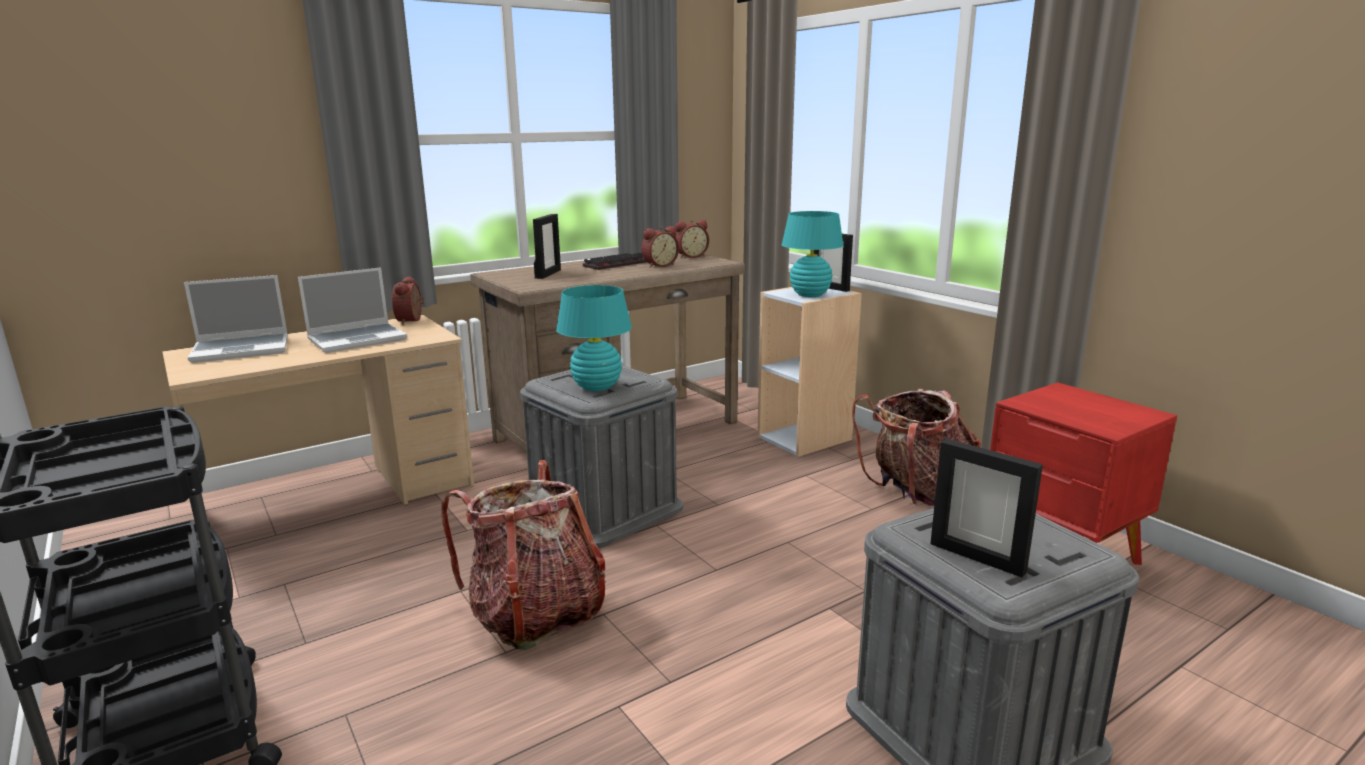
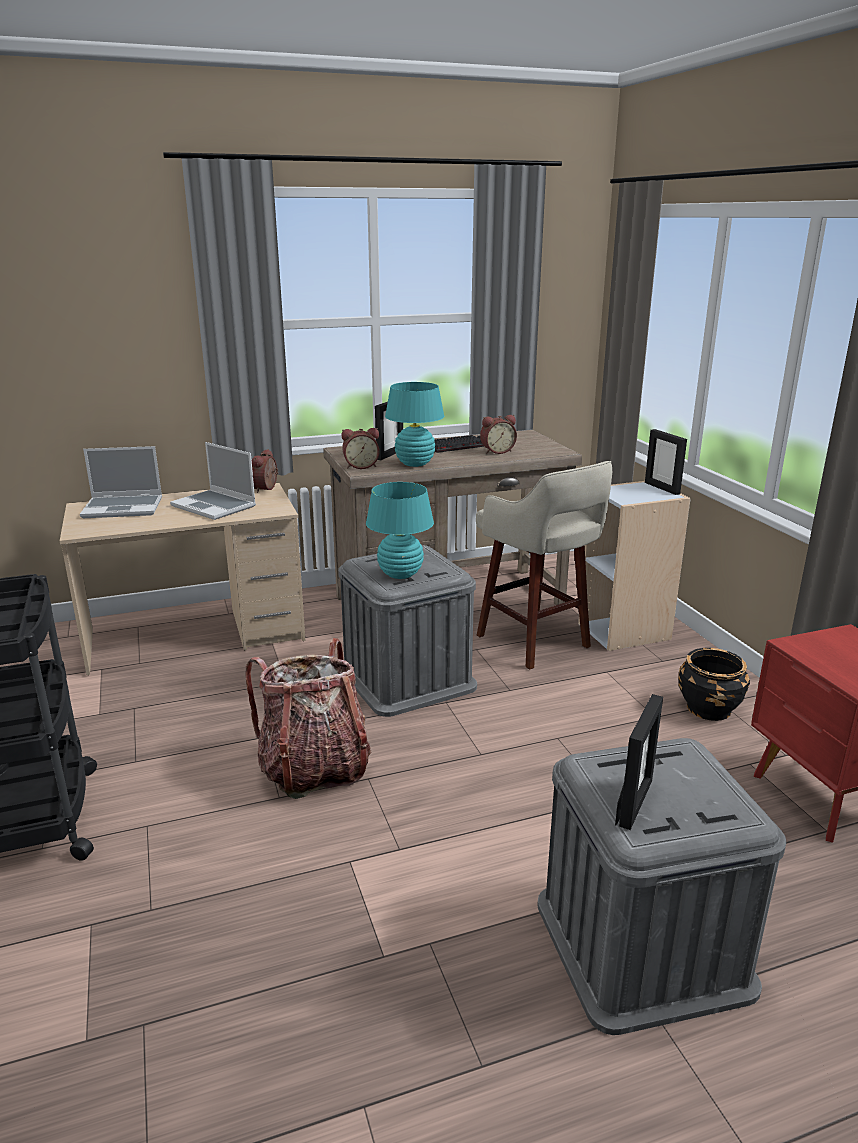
camera: 15 degrees right, 5 degrees up
laptop [298,267,407,353] -> laptop turned 60 degrees clockwise [170,442,256,520]
alarm clock [675,220,709,258] -> alarm clock moved to [342,428,380,469]
turquoise table lamp [782,211,844,297] -> turquoise table lamp moved to [385,382,444,467]
backpack [852,389,981,506] -> black planter [678,648,750,721]
picture frame [930,438,1043,577] -> picture frame turned 120 degrees counterclockwise [615,694,663,830]
none -> beige stool [476,461,612,670]

